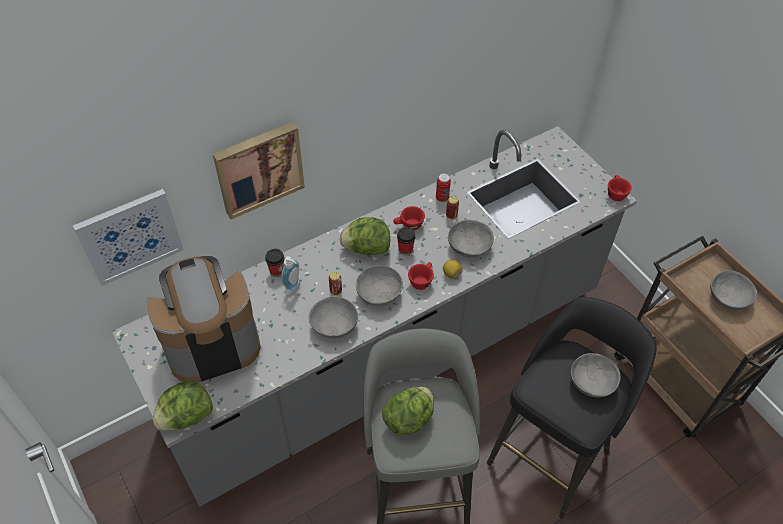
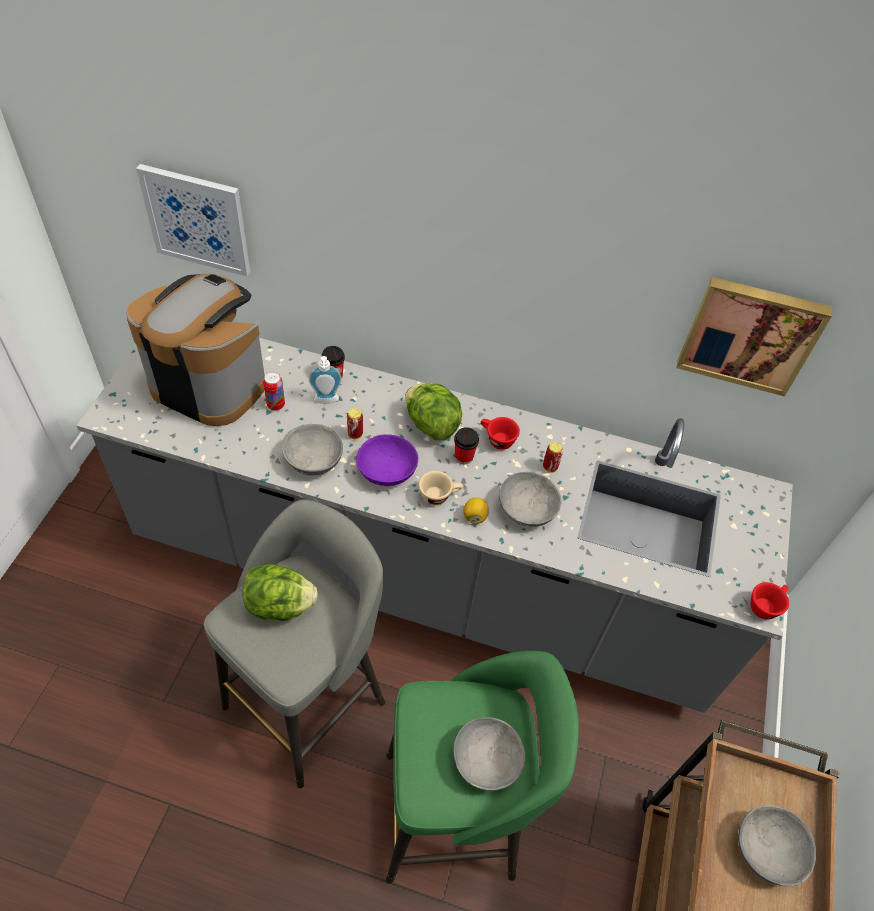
camera: 45 degrees right, 0 degrees up
lettuce [152,381,213,430] -> none
picture [213,122,305,220] -> picture moved to [676,277,832,396]
grey bowl [356,265,403,306] -> purple bowl [356,434,418,486]
red cup [408,262,434,290] -> beige cup [419,471,463,505]
can [436,173,451,202] -> can moved to [263,372,285,411]
black stool [487,297,657,519] -> green stool [386,651,579,884]

